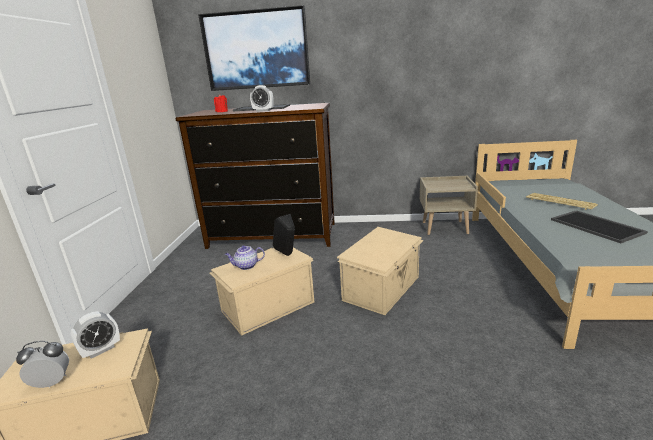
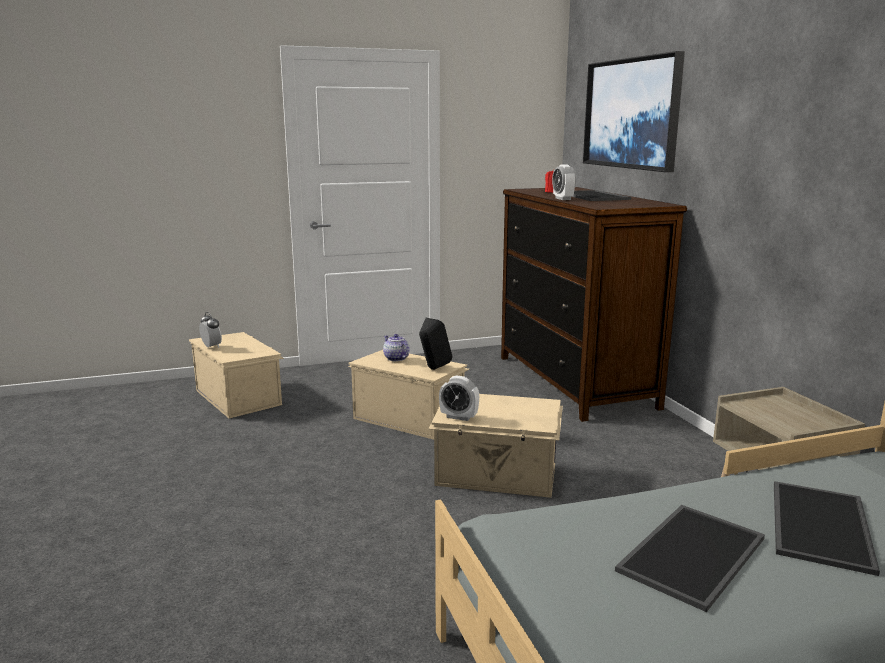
camera: 65 degrees right, 5 degrees down
alarm clock [71,311,120,359] -> alarm clock moved to [439,376,479,421]
keyboard [526,193,598,210] -> tray [774,481,880,576]

